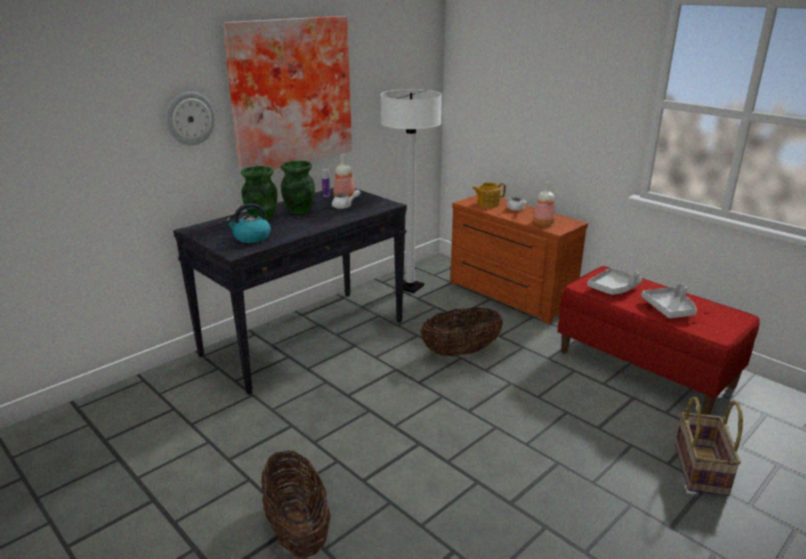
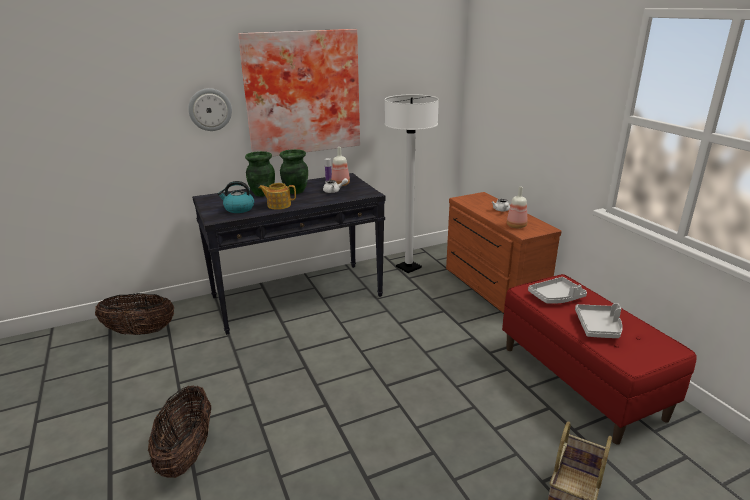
camera: 20 degrees right, 0 degrees up
basket [420,307,503,356] -> basket moved to [95,293,174,335]
teapot [472,182,506,207] -> teapot moved to [259,183,296,210]

